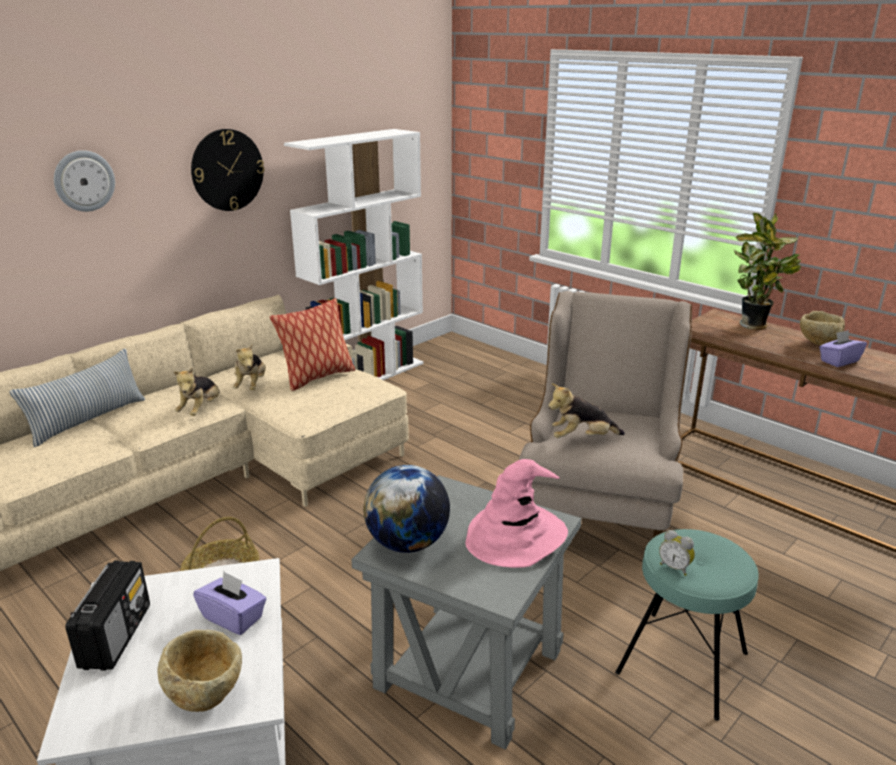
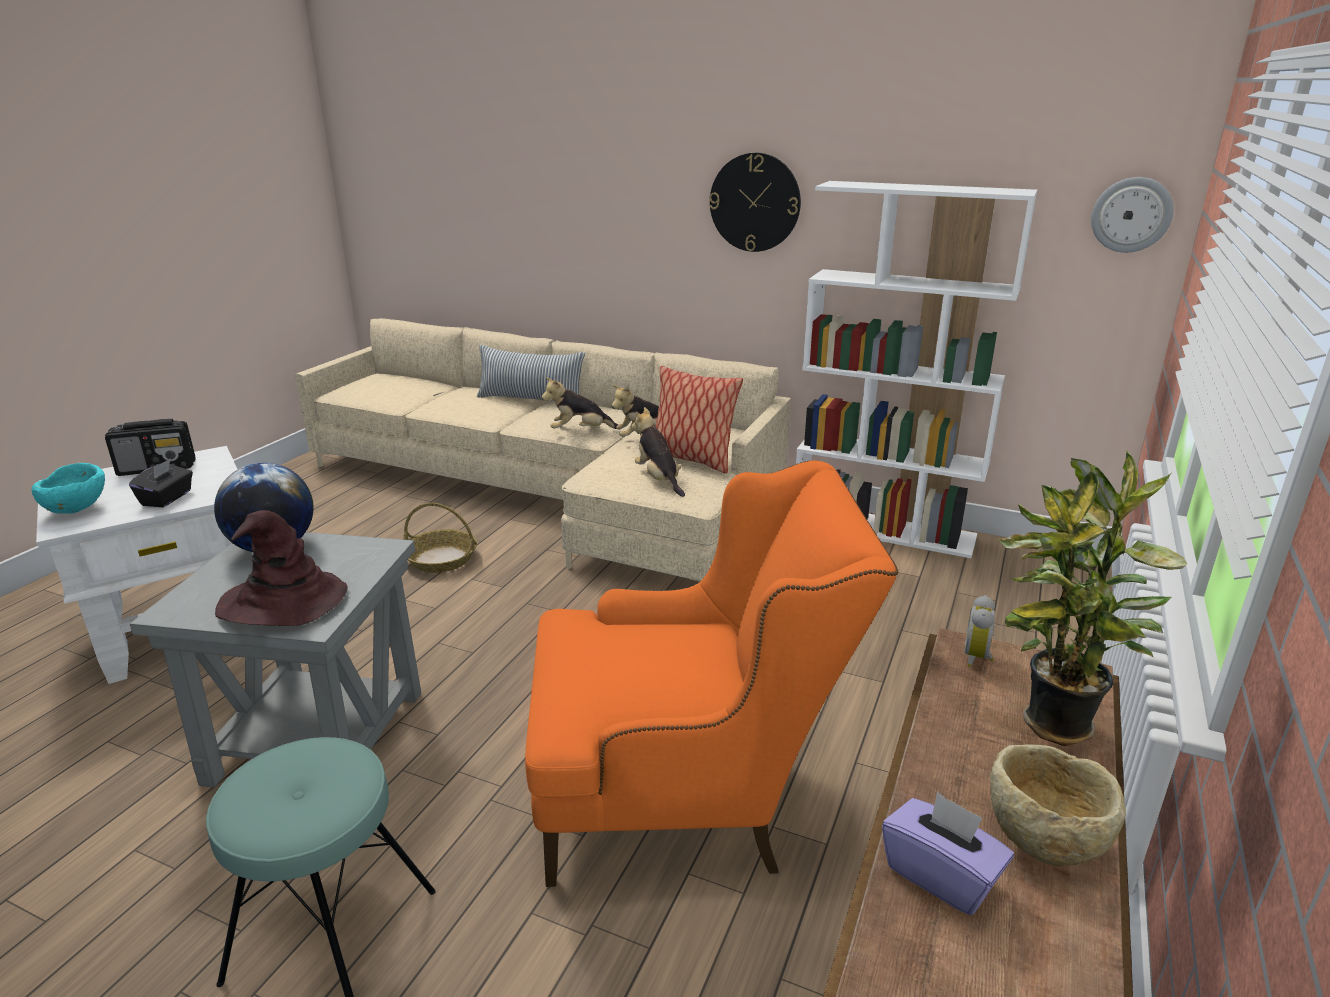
camera: 70 degrees right, 0 degrees up
wall clock [54,150,115,212] -> wall clock moved to [1091,177,1174,253]
beige bowl [157,630,242,712] -> turquoise bowl [32,463,105,514]
purple tissue box [193,571,267,635] -> black tissue box [129,458,193,507]
pink hat [465,459,568,568] -> brown hat [215,510,348,626]
beige armchair [519,291,692,538] -> orange armchair [525,460,898,887]
plush toy [548,383,625,438] -> plush toy moved to [631,407,685,497]
alarm clock [659,530,695,576] -> alarm clock moved to [964,595,995,668]

